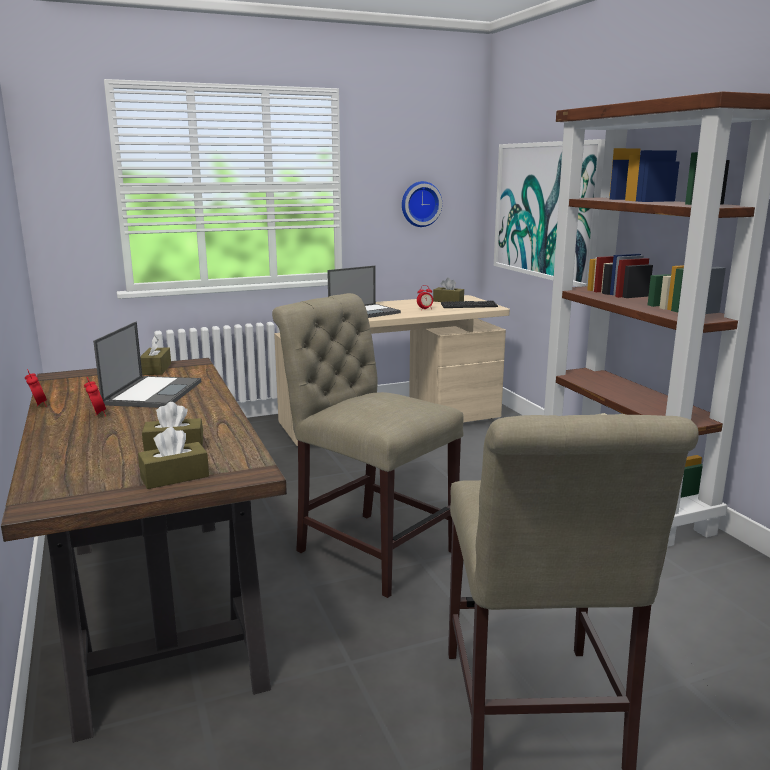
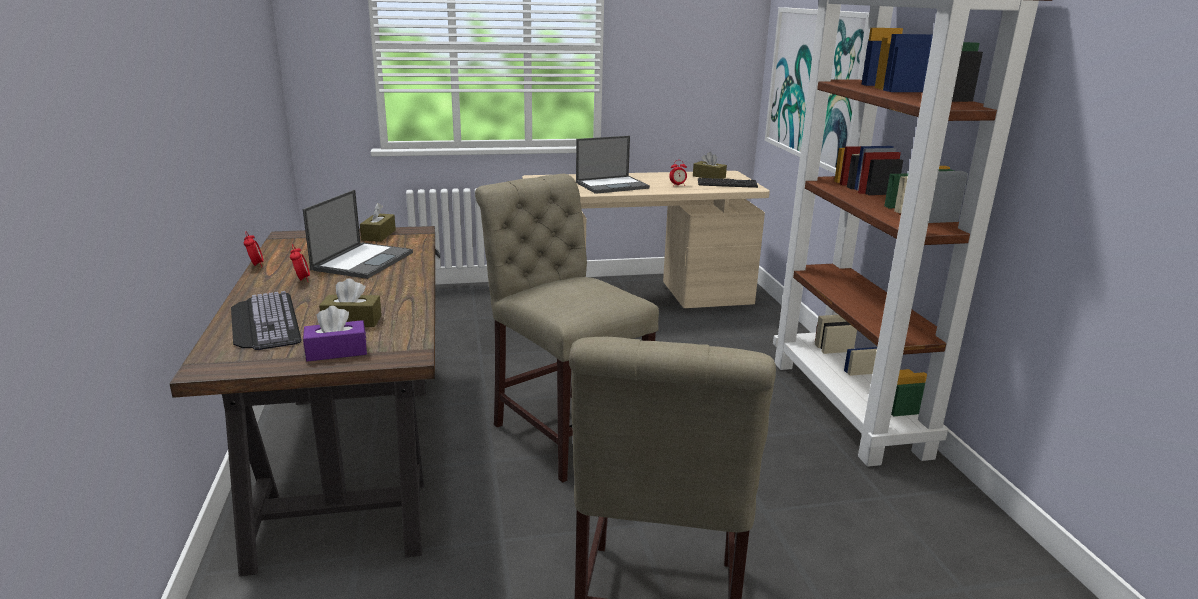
camera: 10 degrees right, 5 degrees up
brown tissue box [138,427,209,489] -> purple tissue box [303,306,367,362]
wall clock [402,181,442,227] -> none
none -> keyboard [231,291,302,350]

